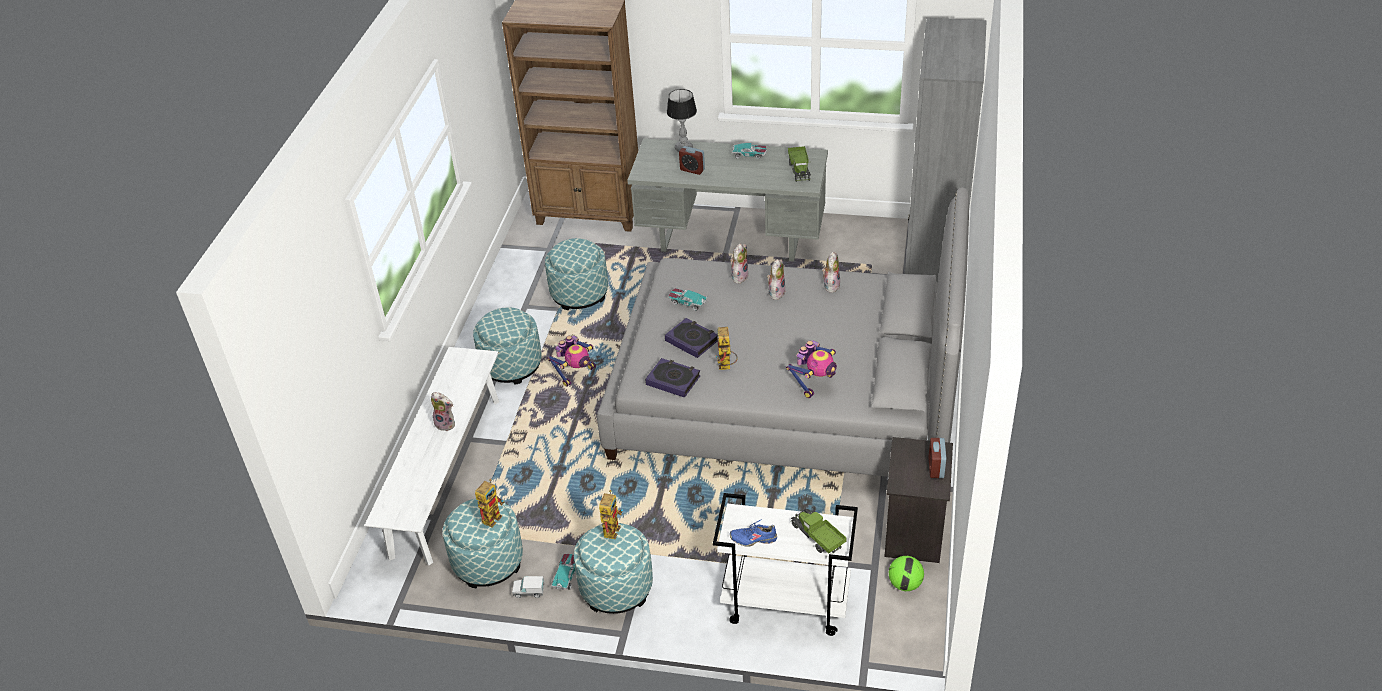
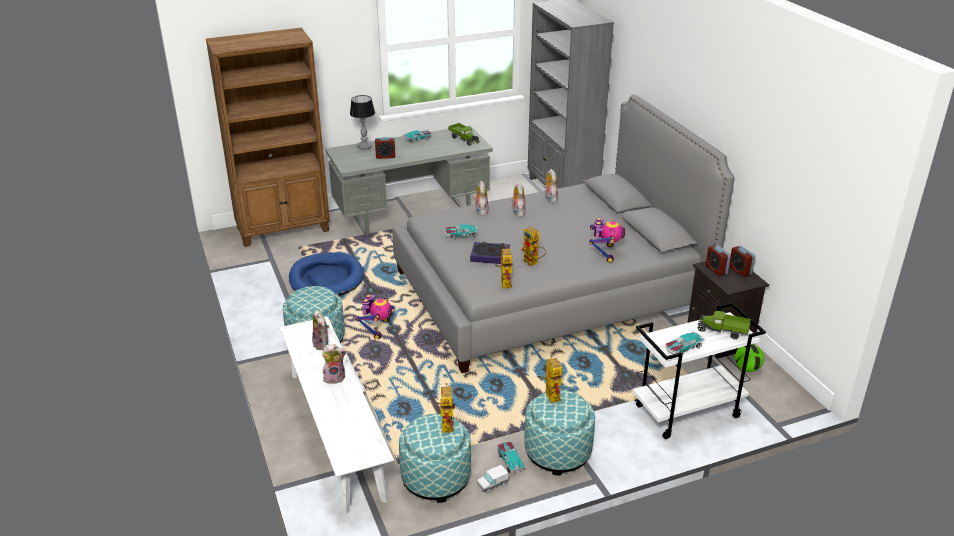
camera: 35 degrees left, 10 degrees down
ottoman [545,238,608,310] -> blue dog bed [289,252,364,296]
book [645,358,701,398] -> toy robot [495,246,514,288]
blue shoe [730,519,777,546] -> toy car [665,332,704,356]
none -> plush toy [312,310,329,350]
none -> alarm clock [706,245,731,276]

